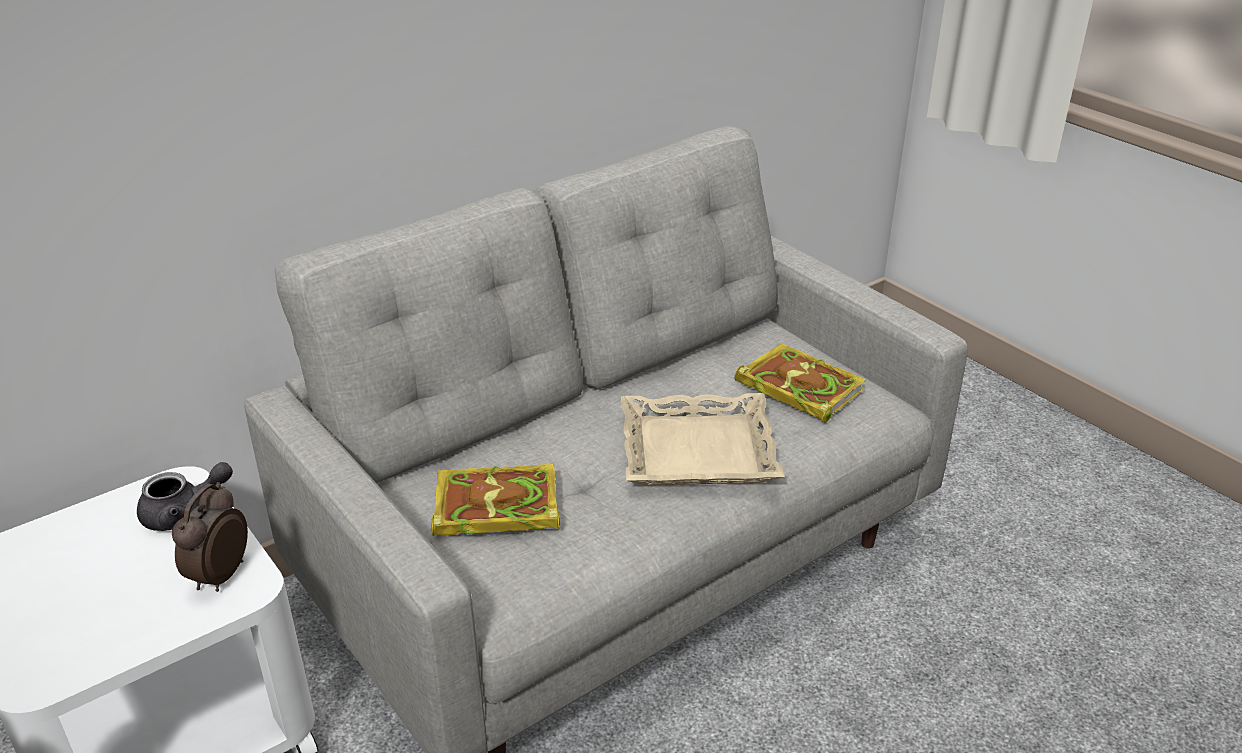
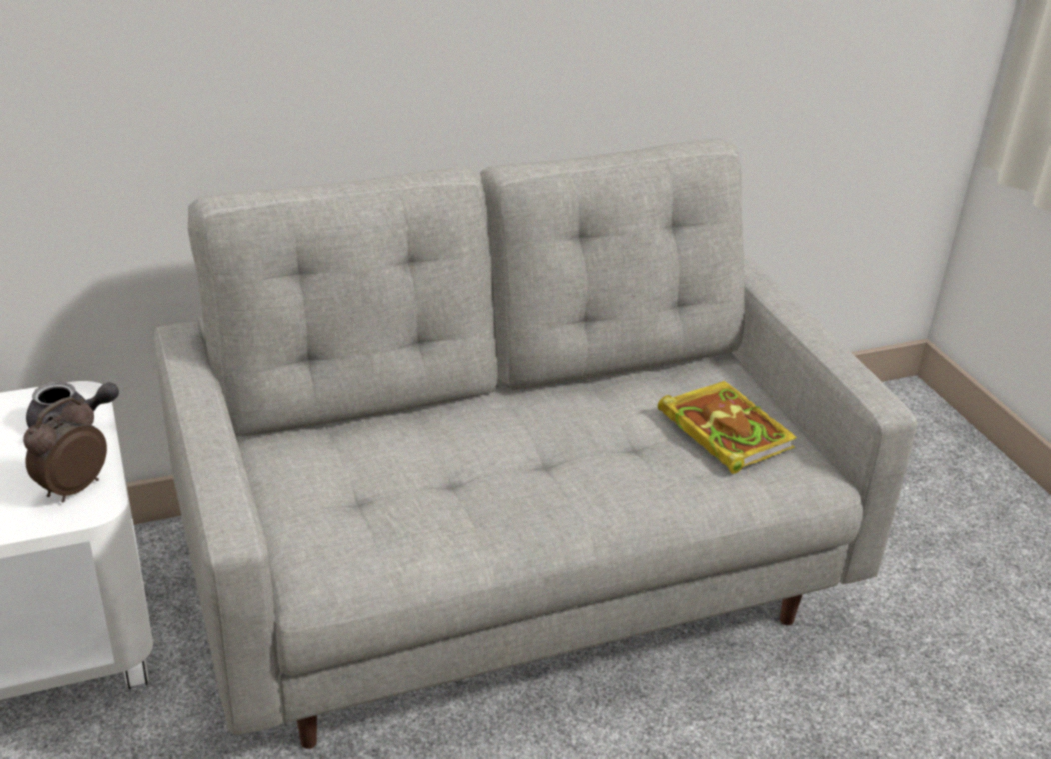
camera: 15 degrees right, 0 degrees up
book [431,464,560,536] -> none
beige tray [621,393,785,486] -> none

